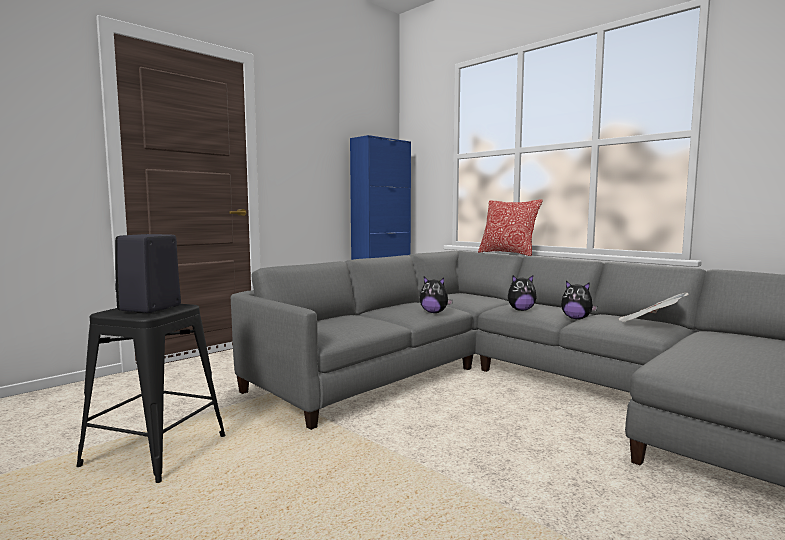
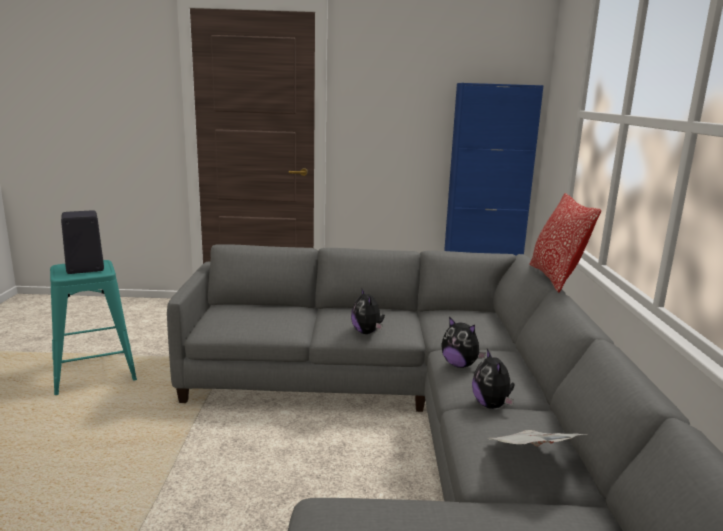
camera: 45 degrees right, 10 degrees up
black stool [76,304,226,483] -> turquoise stool [50,260,137,395]

